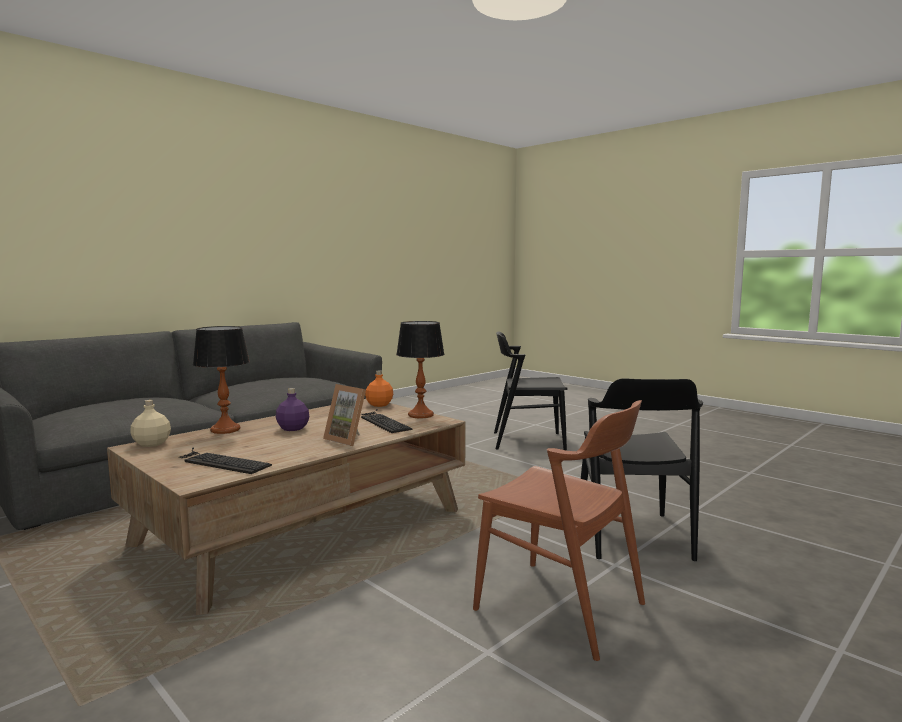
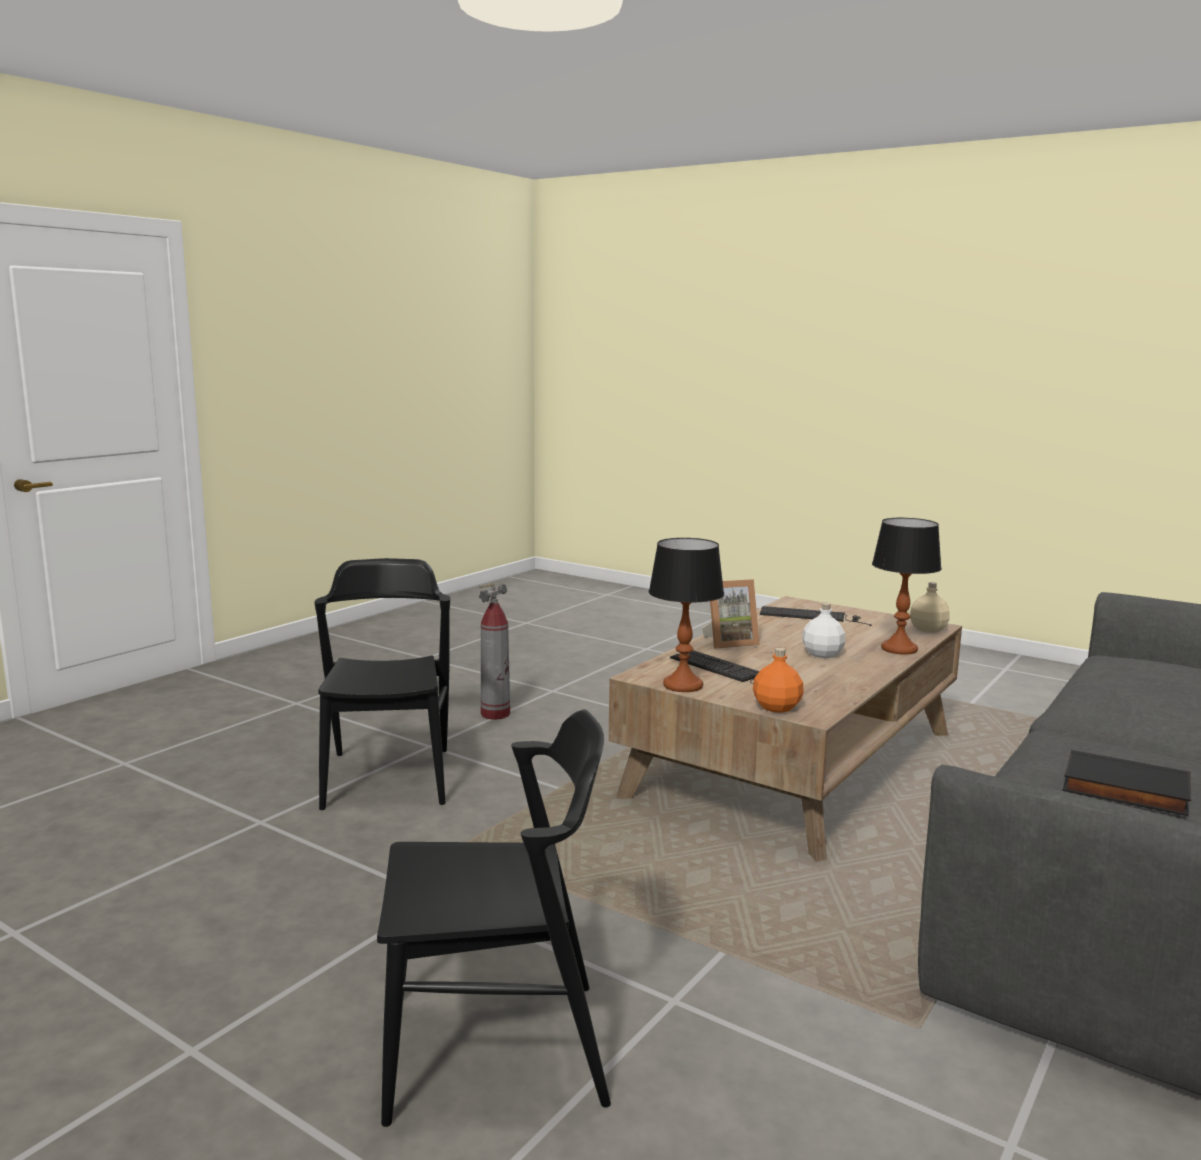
camera: 170 degrees right, 5 degrees up
purple bottle [276,388,309,431] -> white bottle [802,603,846,658]
picture frame [323,384,366,446] -> picture frame turned 135 degrees clockwise [702,579,760,649]
brown chair [473,400,645,661] -> fire extinguisher [479,583,510,720]
none -> black book [1063,750,1191,816]

